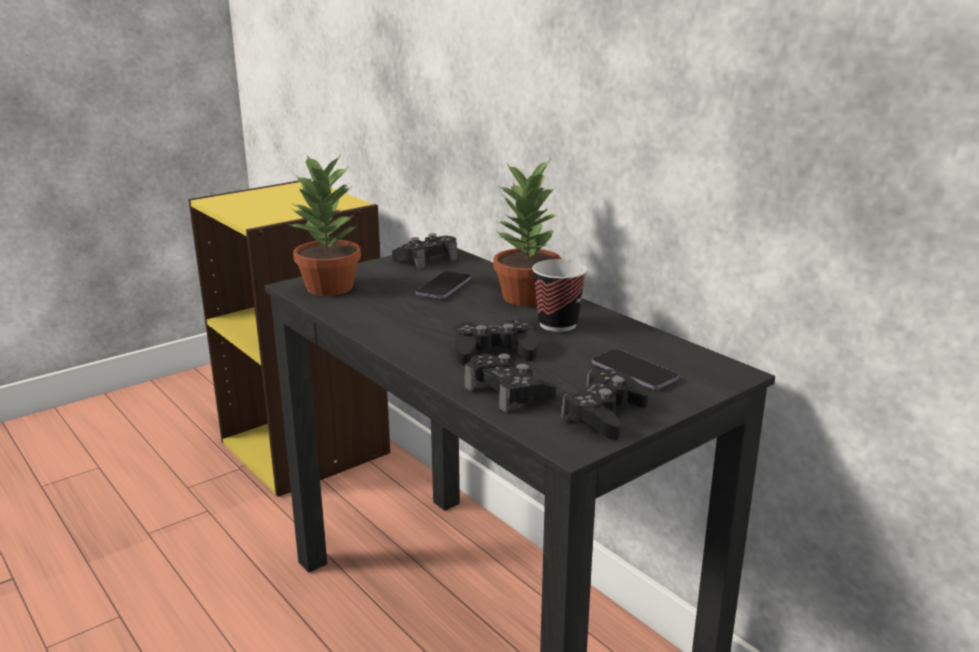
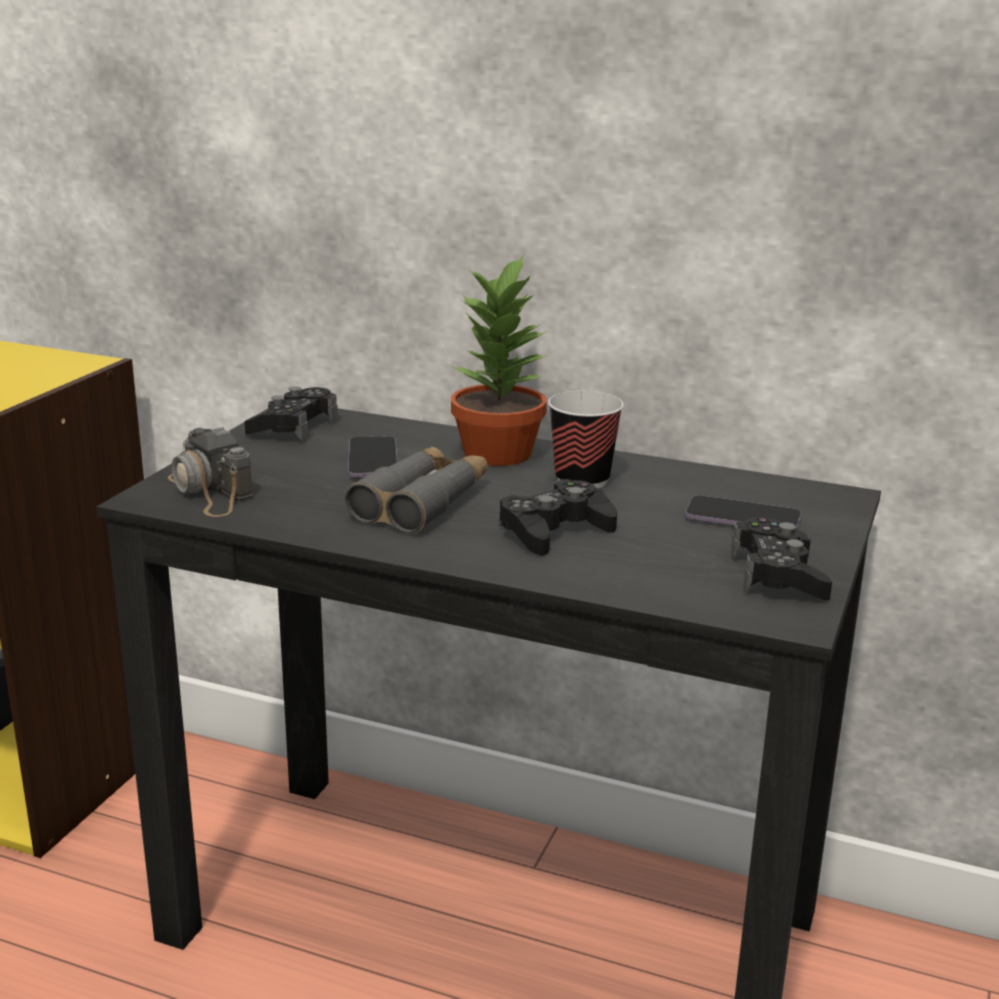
camera: 30 degrees left, 0 degrees up
potted plant [288,154,361,296] -> camera [168,427,253,517]
black game controller [464,354,556,412] -> none
none -> grey binoculars [345,447,488,534]

